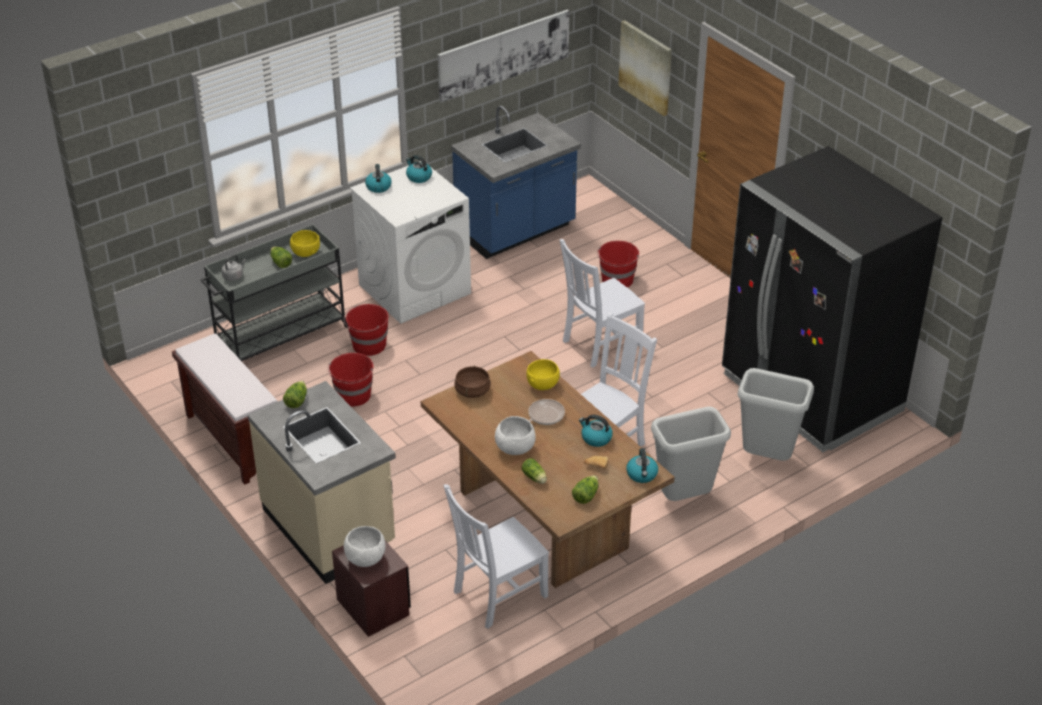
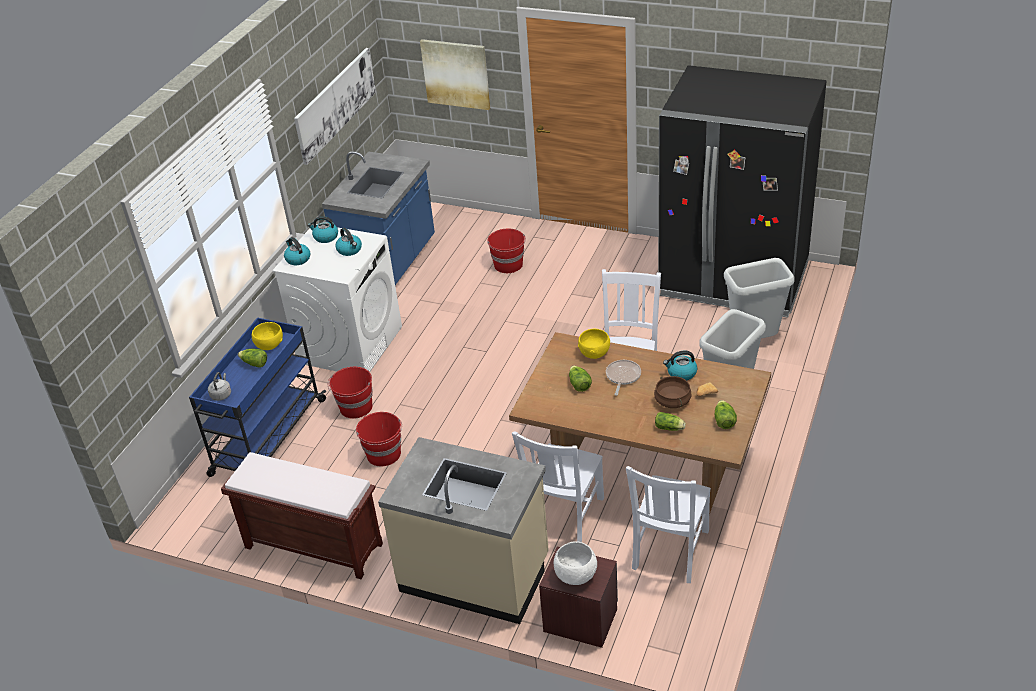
camera: 30 degrees left, 0 degrees up
grey cart [200,224,348,361] -> blue cart [189,317,326,477]
lettuce [283,381,307,408] -> lettuce moved to [569,365,592,392]
brown cooking pot [454,365,491,398] -> brown cooking pot moved to [654,376,692,408]
white bowl [495,416,535,455] -> none
white chair [560,239,645,368] -> white chair moved to [512,431,604,542]
kettle [626,448,658,483] -> kettle moved to [335,228,362,256]

